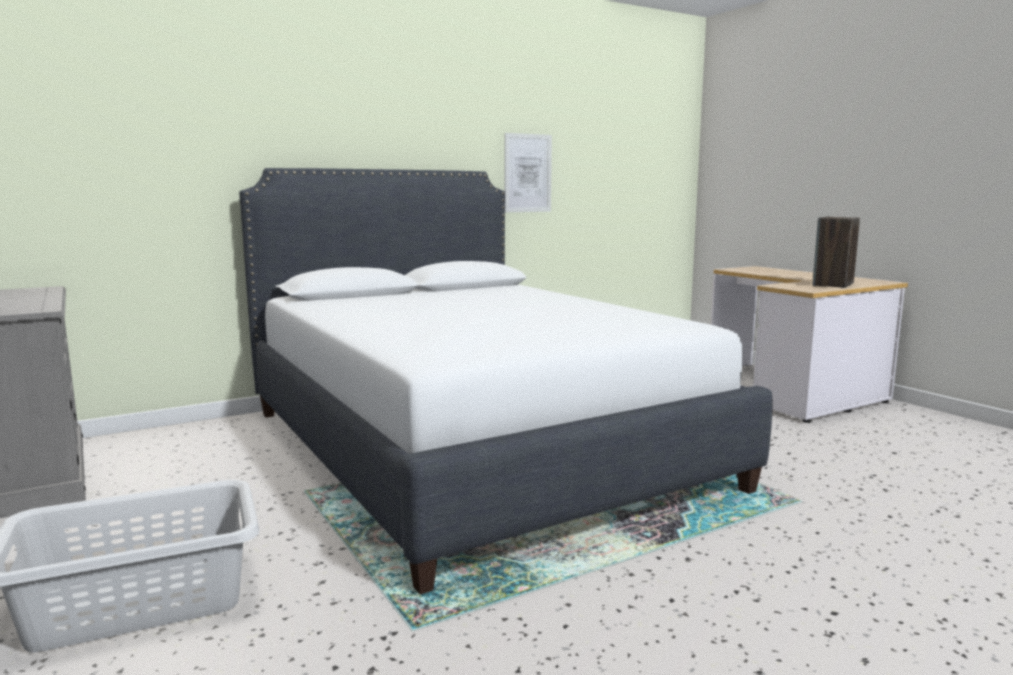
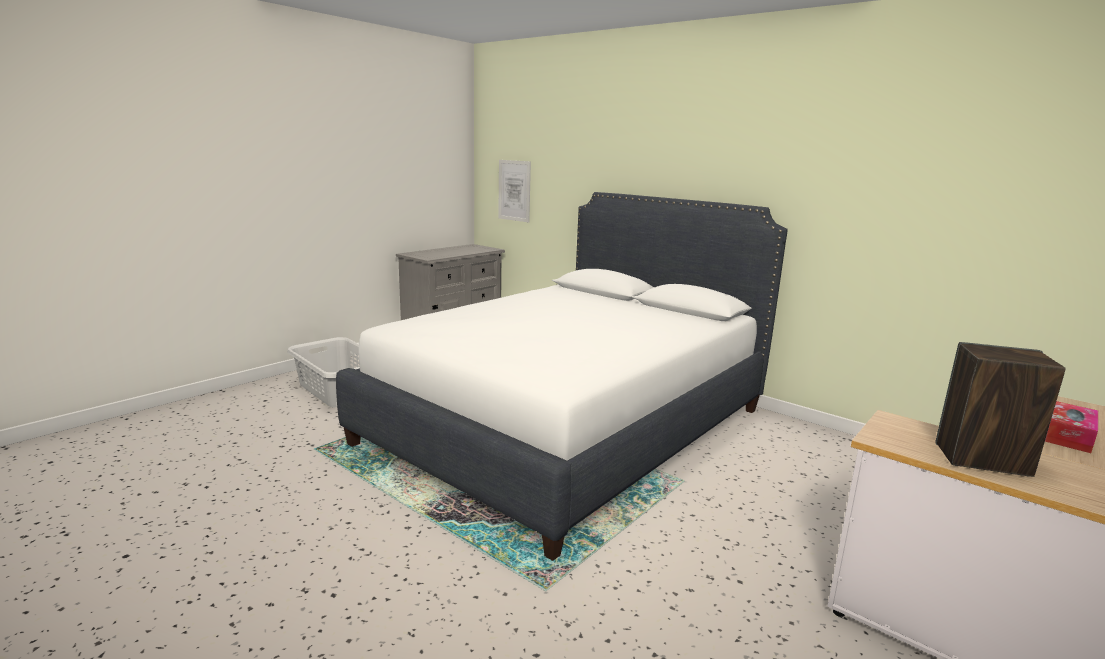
camera: 70 degrees right, 5 degrees up
picture [504,133,552,212] -> picture moved to [498,160,531,222]
none -> tissue box [1045,401,1098,453]

